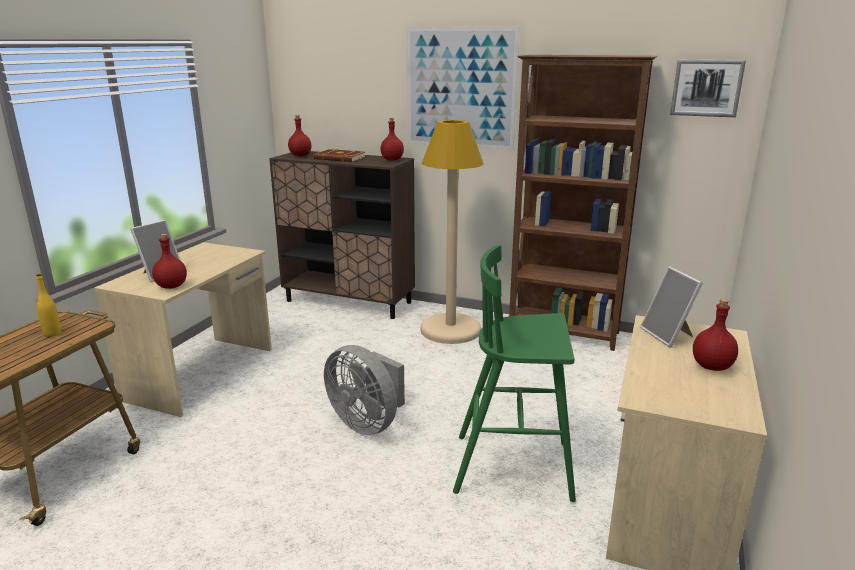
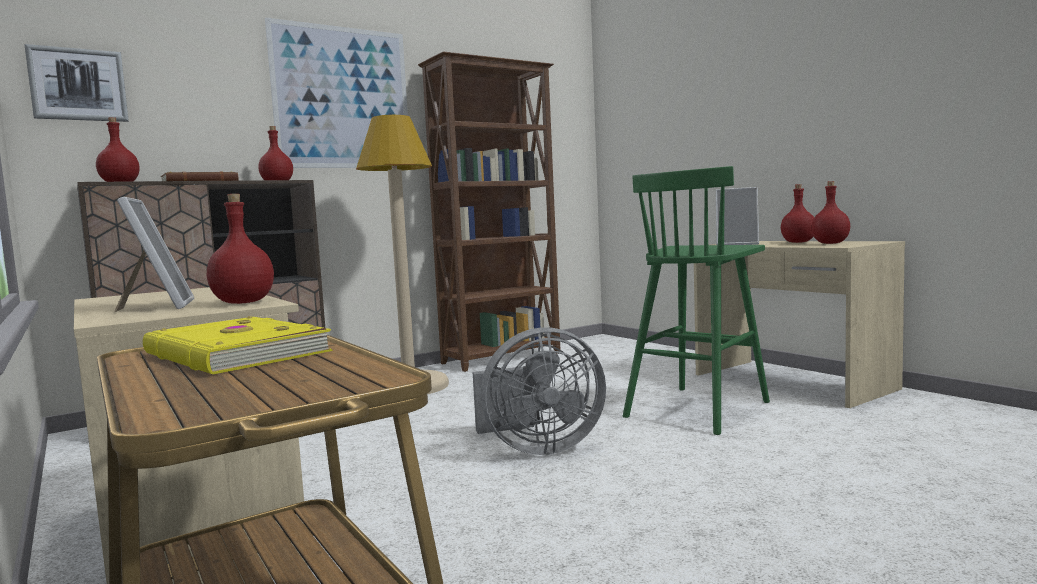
camera: 55 degrees left, 15 degrees down
yellow bottle [36,274,61,337] -> yellow book [143,316,333,374]
picture [670,60,746,117] -> picture moved to [24,44,129,122]
none -> red bottle [811,181,850,244]

